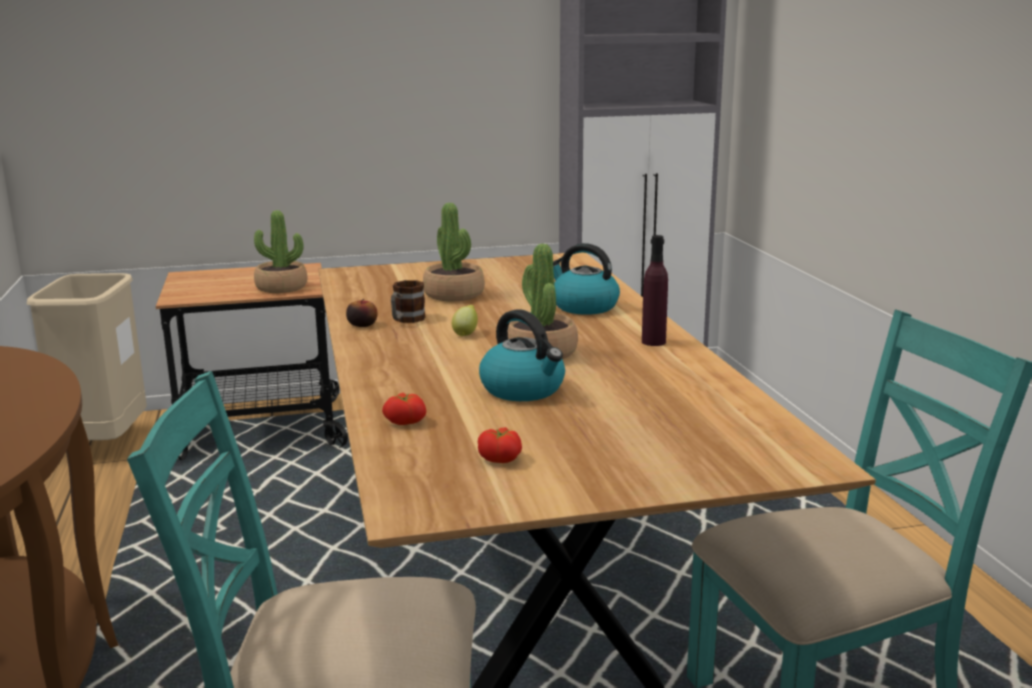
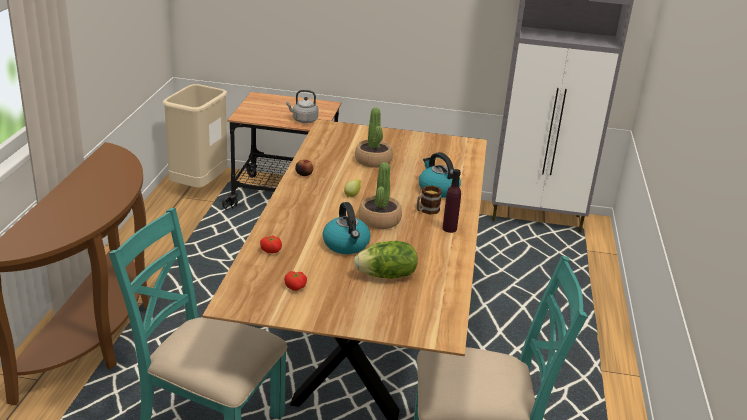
camera: 20 degrees right, 10 degrees up
potted plant [254,210,308,293] -> grey kettle [286,90,318,123]
mug [391,280,426,323] -> mug moved to [417,186,442,215]
none -> lettuce [354,241,418,279]

